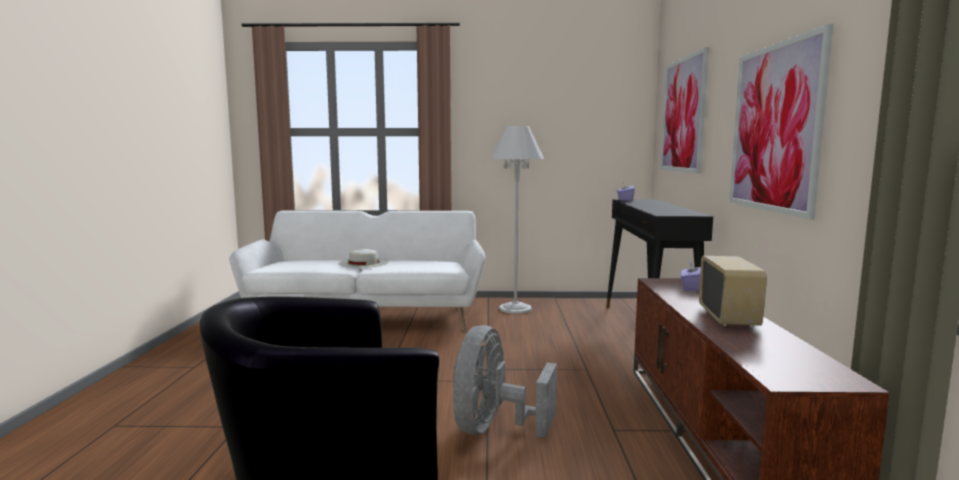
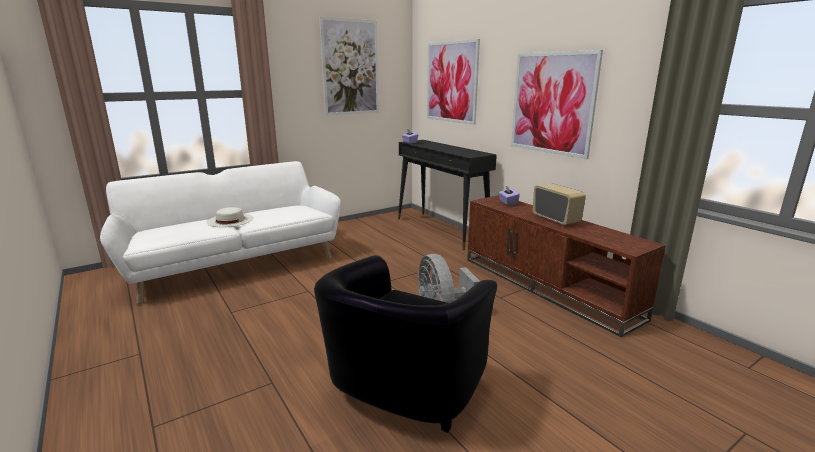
camera: 35 degrees left, 10 degrees up
white floor lamp [490,126,544,314] -> none
none -> picture [319,17,379,115]

